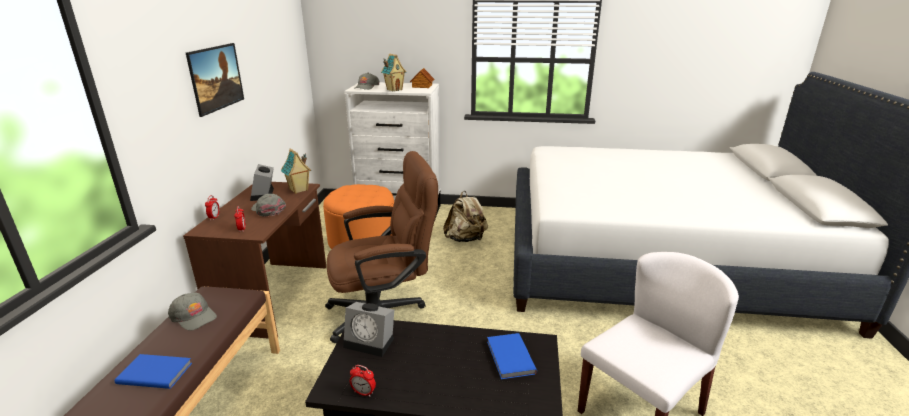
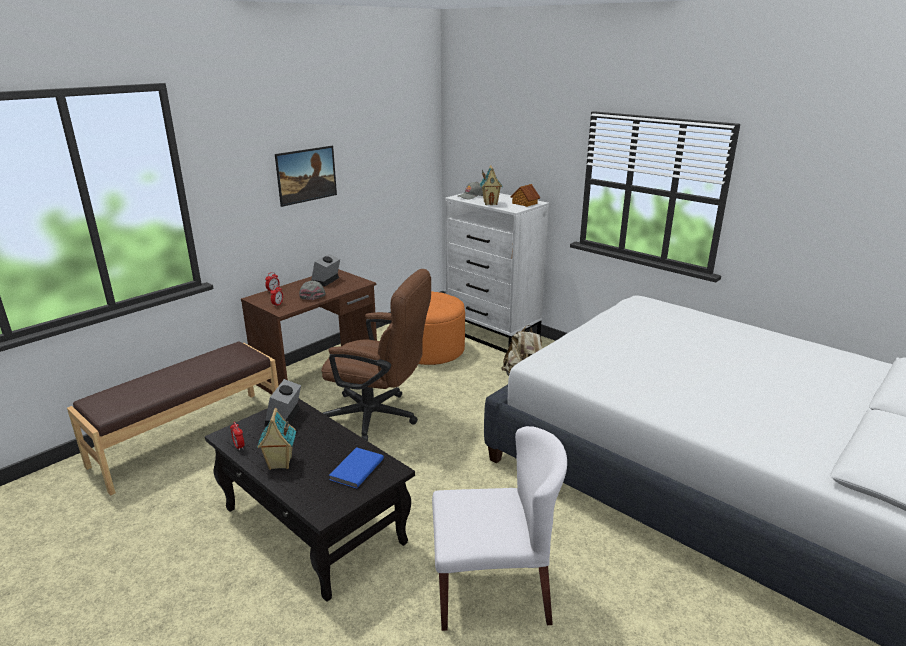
camera: 35 degrees right, 0 degrees up
blue book [115,354,192,389] -> none
grey cap [168,292,217,331] -> none
toy house [281,149,312,194] -> toy house moved to [257,408,296,470]
alarm clock [343,302,394,357] -> alarm clock turned 45 degrees clockwise [264,379,301,426]

